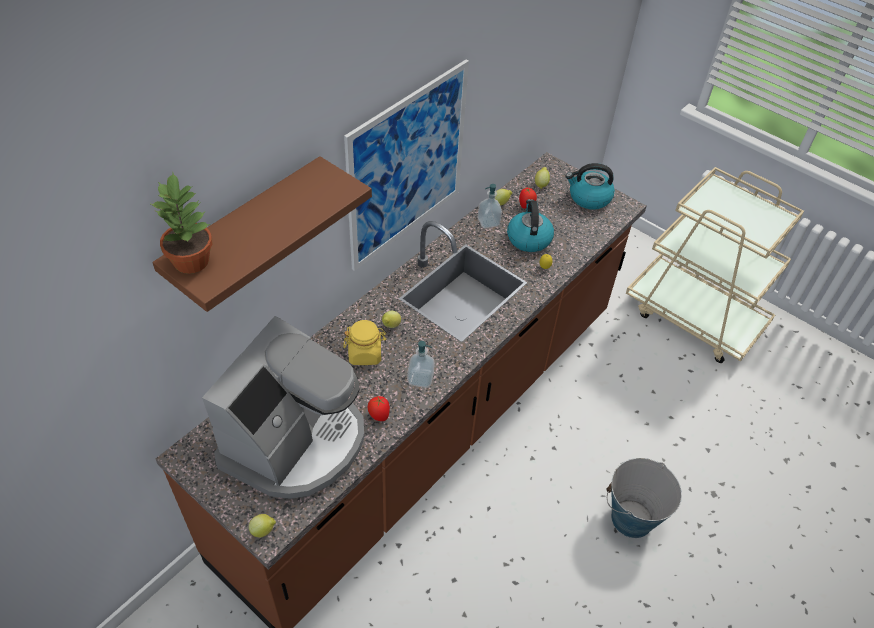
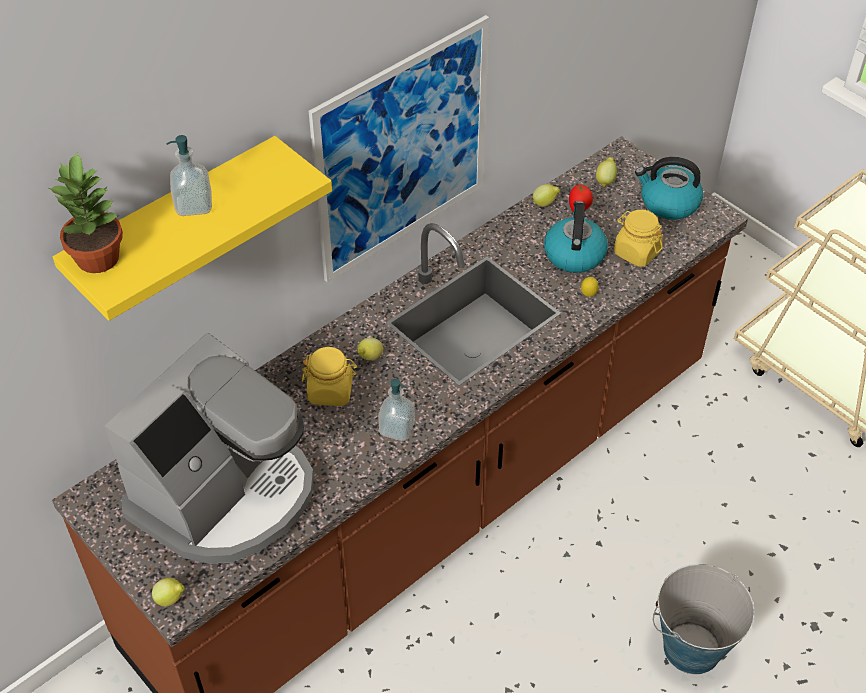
camera: 10 degrees right, 0 degrees up
brown shelf [152,156,372,312] -> yellow shelf [53,136,332,321]
tomato [368,396,390,421] -> none
soap dispenser [478,184,502,228] -> soap dispenser moved to [166,135,212,216]
none -> yellow jar [614,210,663,267]

